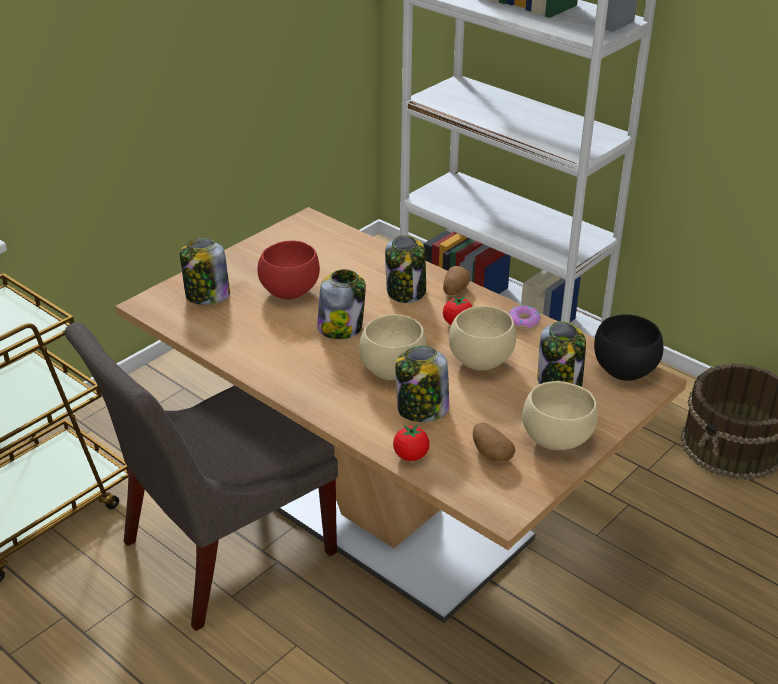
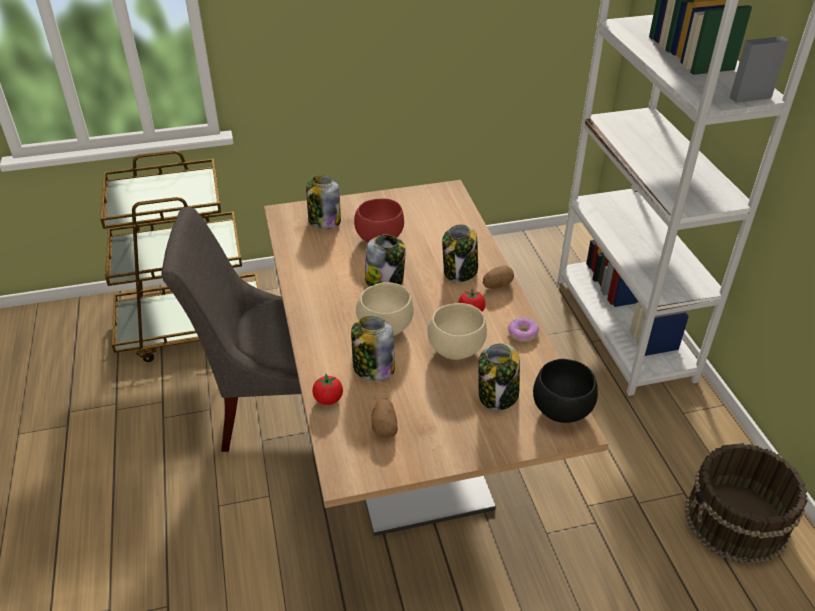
camera: 35 degrees right, 5 degrees up
beige bowl [522,381,598,450] -> none

